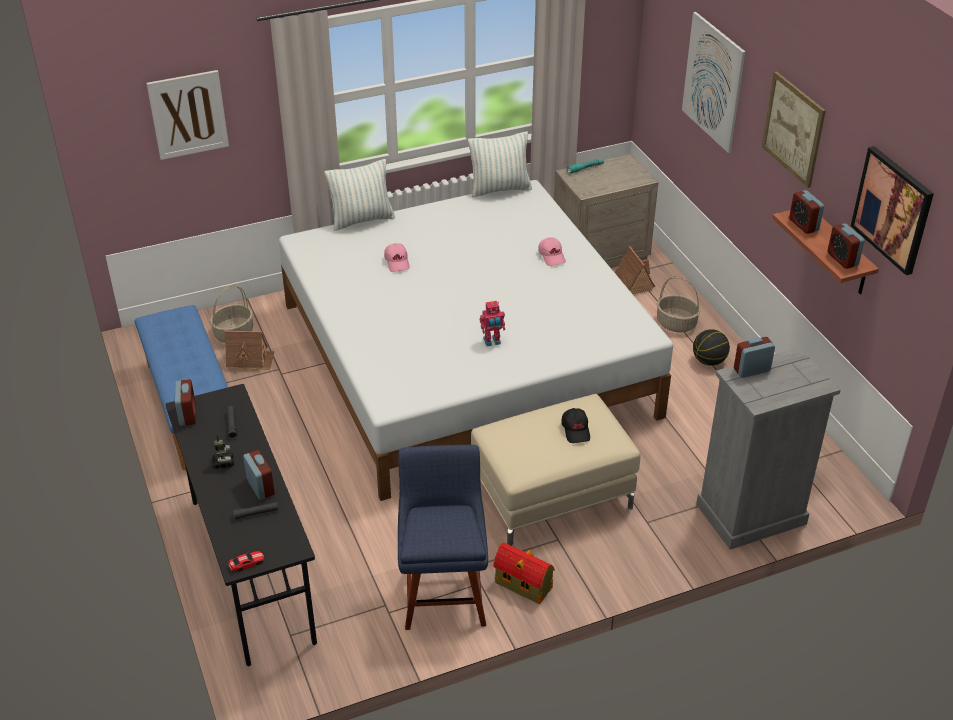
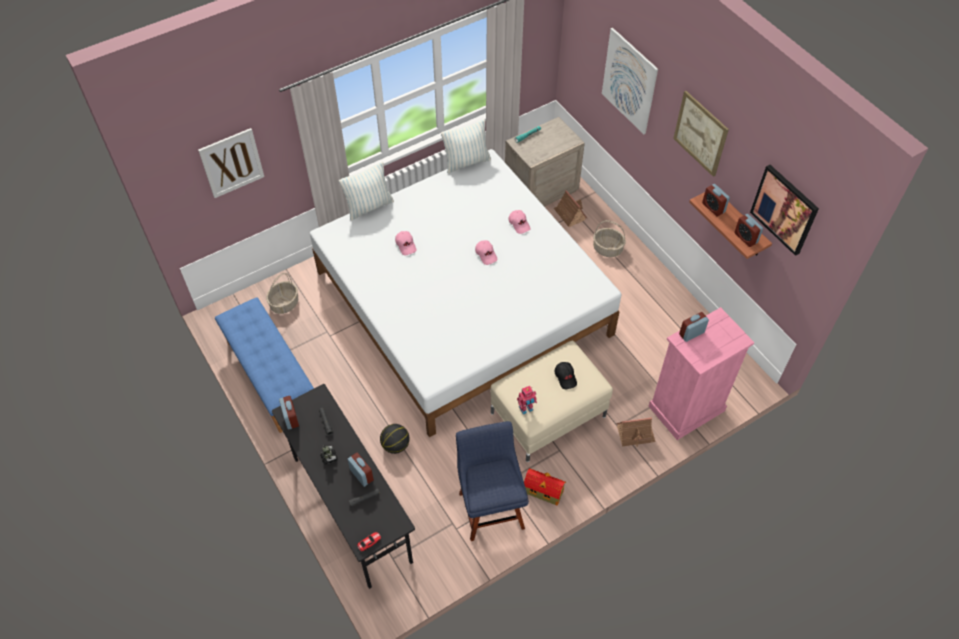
camera: 10 degrees left, 15 degrees up
toy house [224,330,274,371] -> toy house moved to [616,417,656,447]
toy robot [480,301,505,346] -> toy robot moved to [517,386,537,414]
basketball [693,329,730,366] -> basketball moved to [380,424,410,454]
grey dresser [696,347,841,550] -> pink dresser [649,307,755,440]
none -> pink cap [475,240,497,265]

